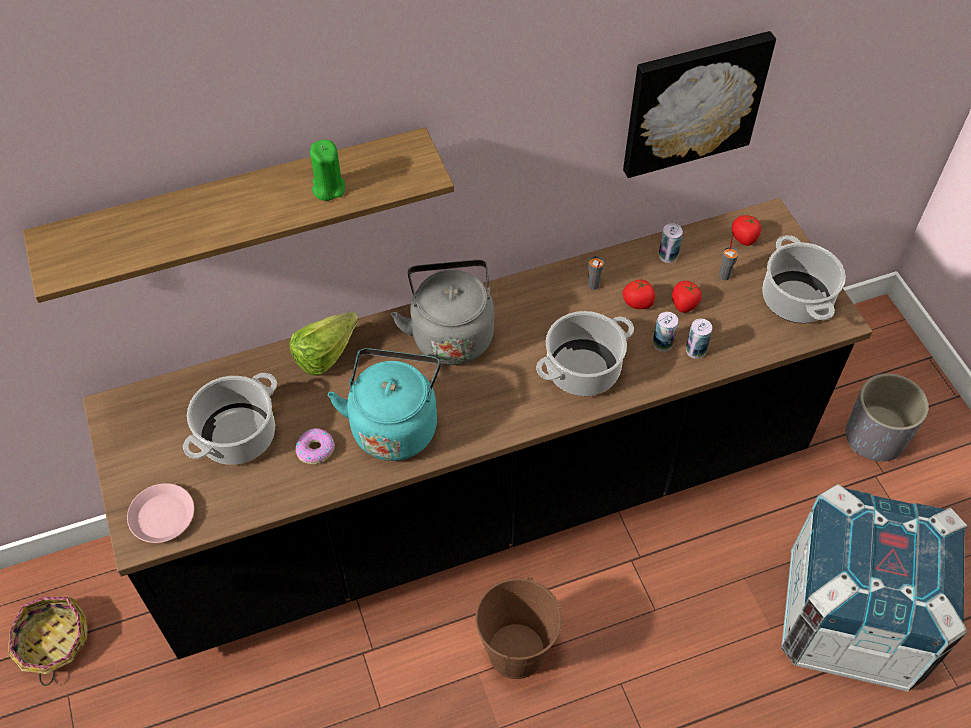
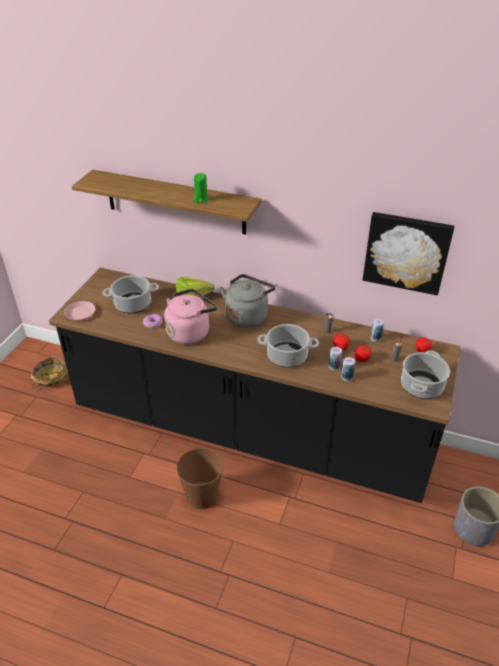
camera: 40 degrees right, 15 degrees down
turquoise kettle [328,348,441,461] -> pink kettle [164,289,217,344]
crate [781,484,968,692] -> none

